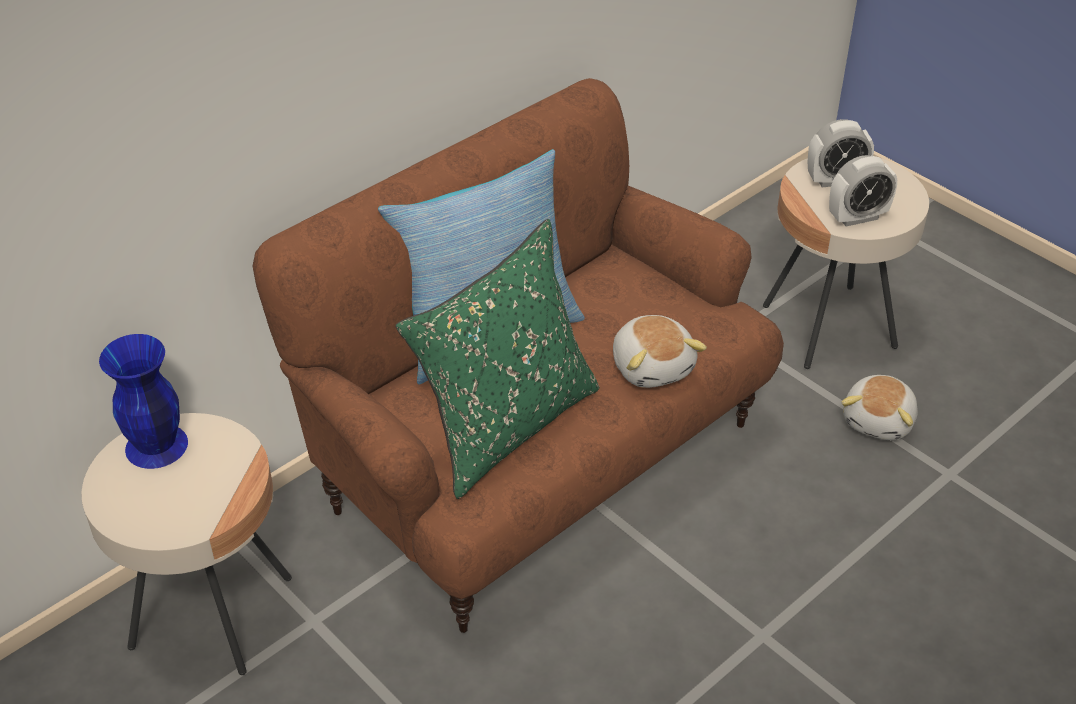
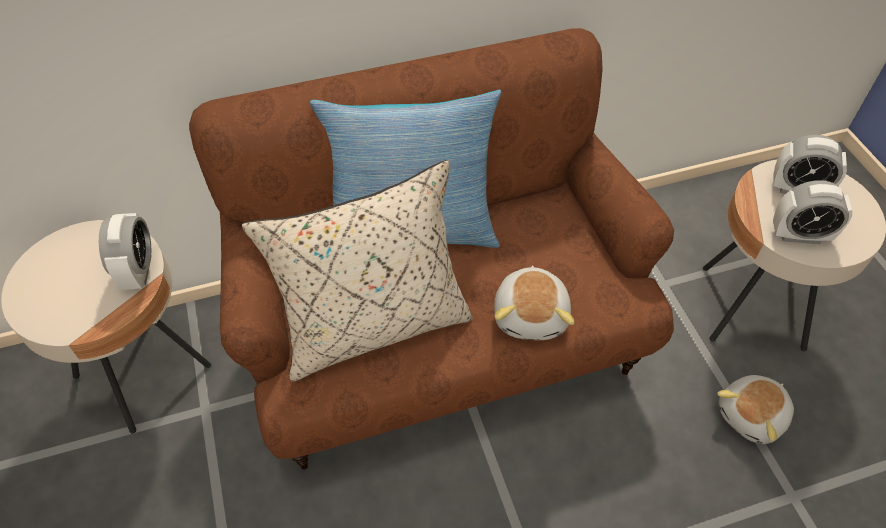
camera: 25 degrees right, 10 degrees up
blue vase [99,334,188,469] -> none
green pillow [396,219,599,499] -> beige pillow [242,160,473,382]
none -> alarm clock [99,213,152,290]

